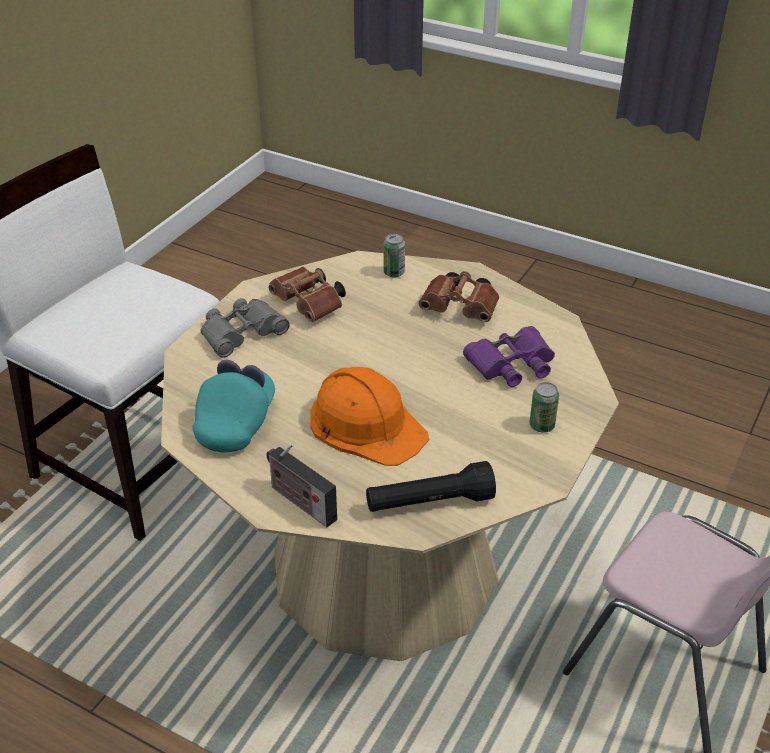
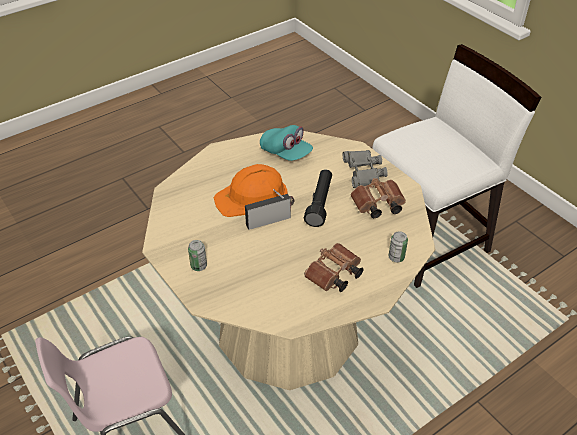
camera: 115 degrees right, 5 degrees up
radio [266,444,337,527] -> radio moved to [245,189,295,230]
black flashlight [366,461,496,512] -> black flashlight moved to [304,169,332,227]
purple binoculars [463,326,555,387] -> none

